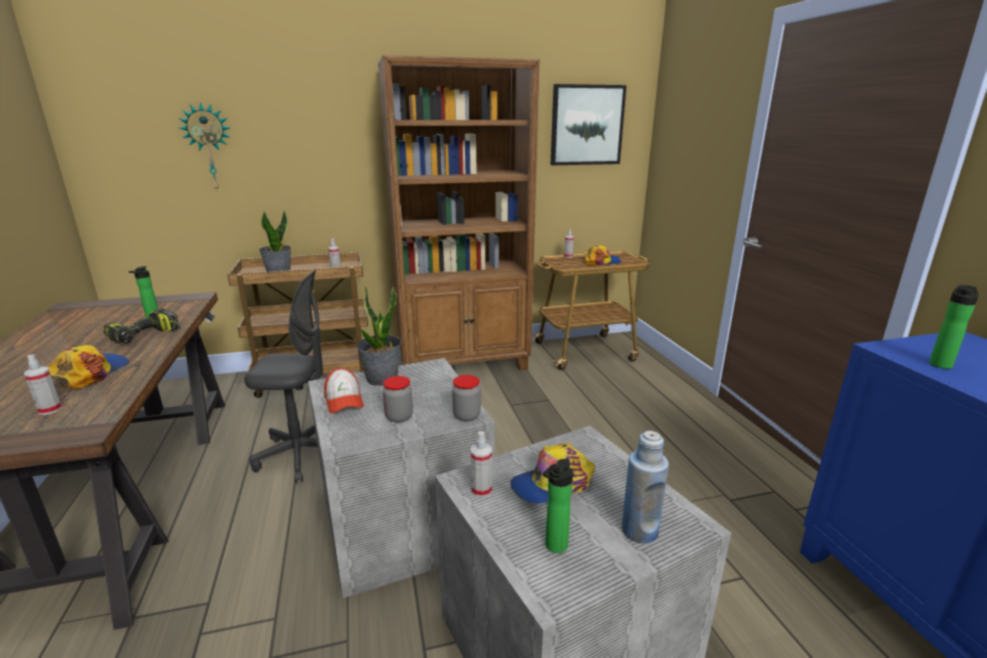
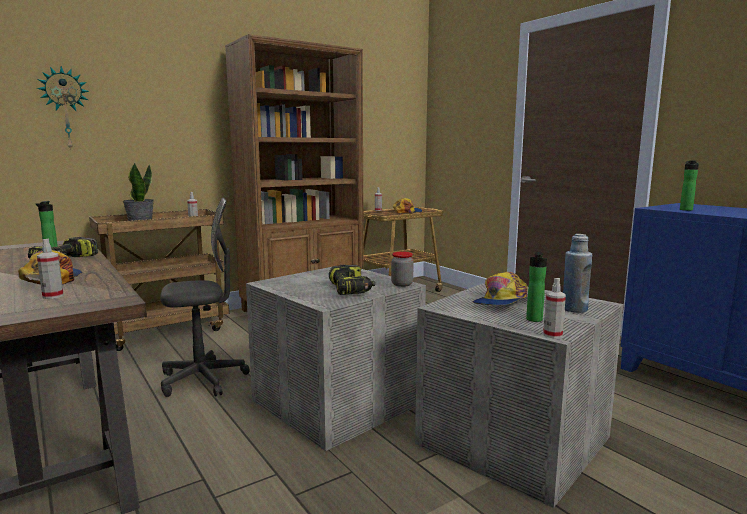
camera: 20 degrees left, 10 degrees down
cap [324,368,364,413] -> none
potted plant [357,286,401,386] -> none
jar [383,376,413,423] -> power drill [329,265,375,295]
spray bottle [471,431,492,498] -> spray bottle moved to [543,278,566,338]
picture [551,84,627,165] -> none

